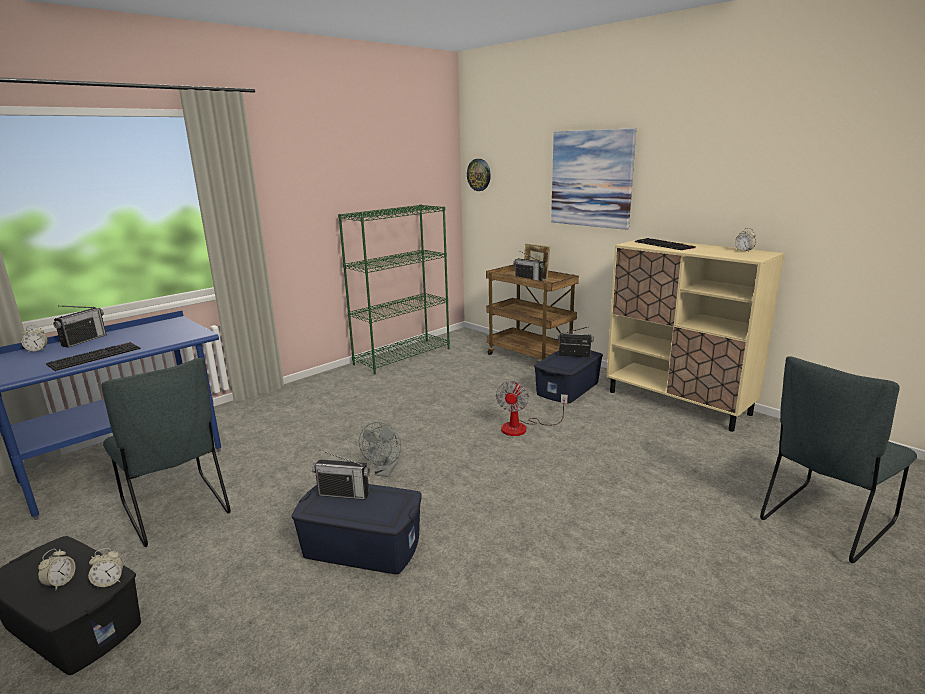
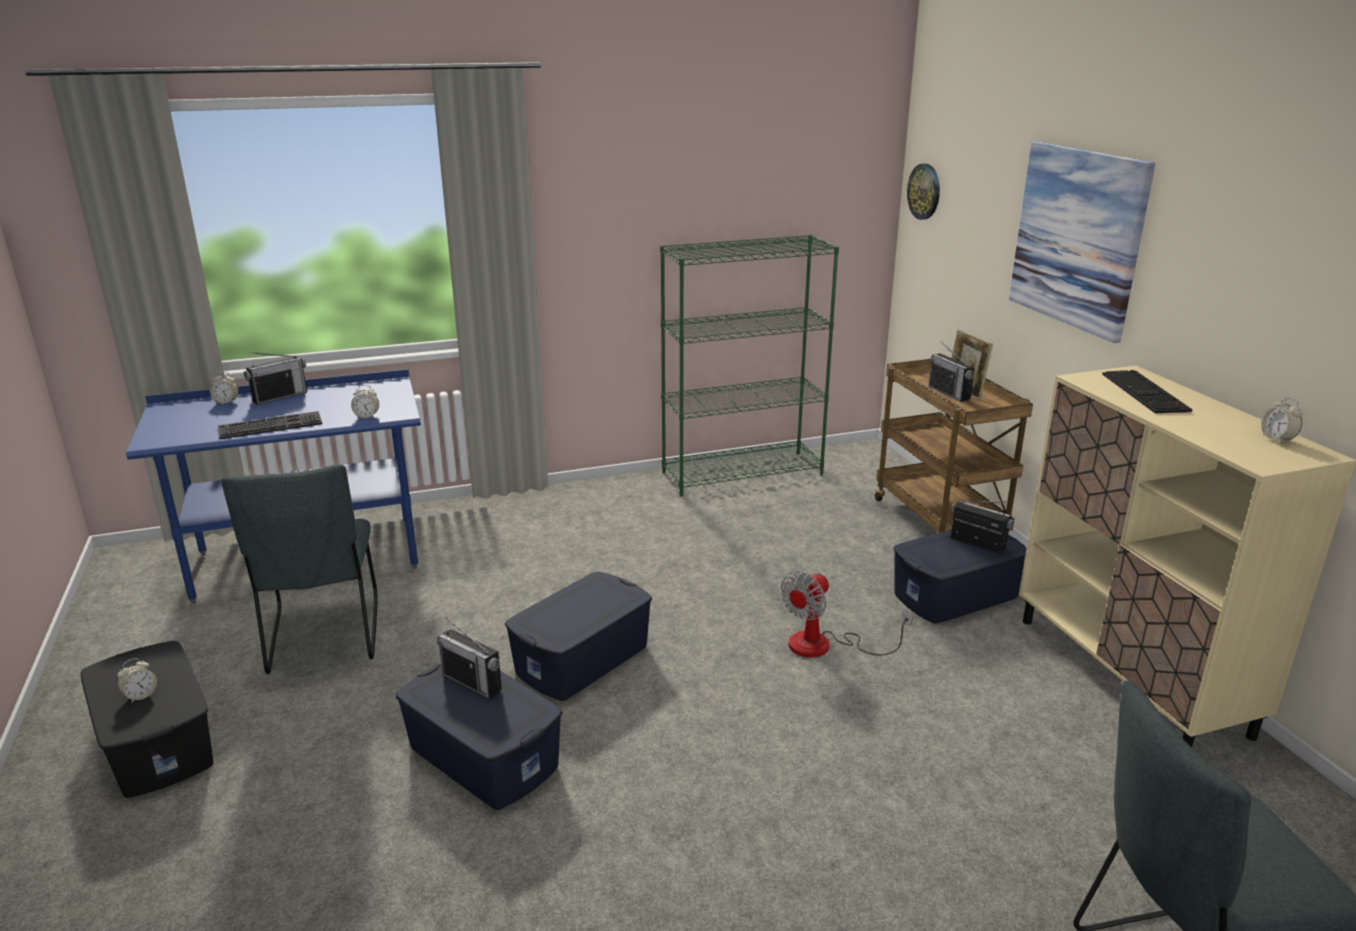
camera: 25 degrees right, 5 degrees up
alarm clock [88,548,123,589] -> alarm clock moved to [351,385,379,418]
grey fan [359,422,401,477] -> blue storage box [505,572,652,701]

